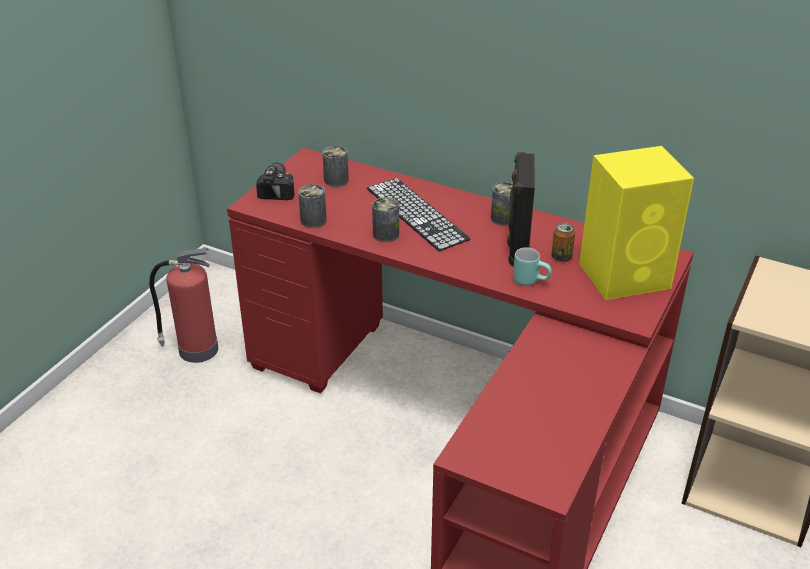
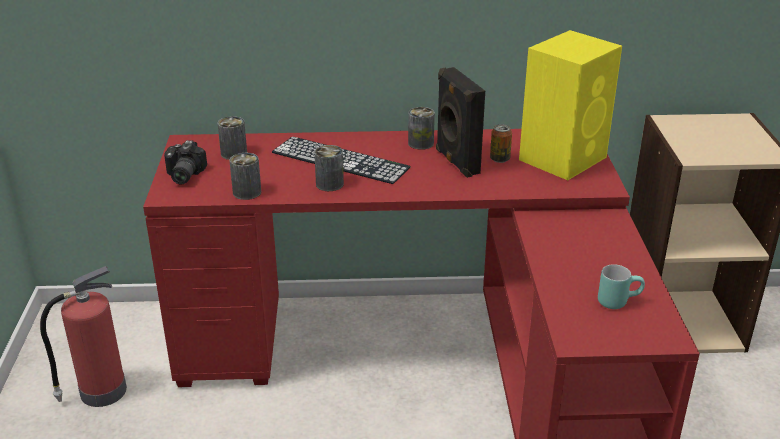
camera: 30 degrees left, 5 degrees down
camera [256,163,295,200] -> camera turned 150 degrees counterclockwise [164,140,207,184]
turquoise mug [513,247,552,286] -> turquoise mug moved to [598,264,645,309]

